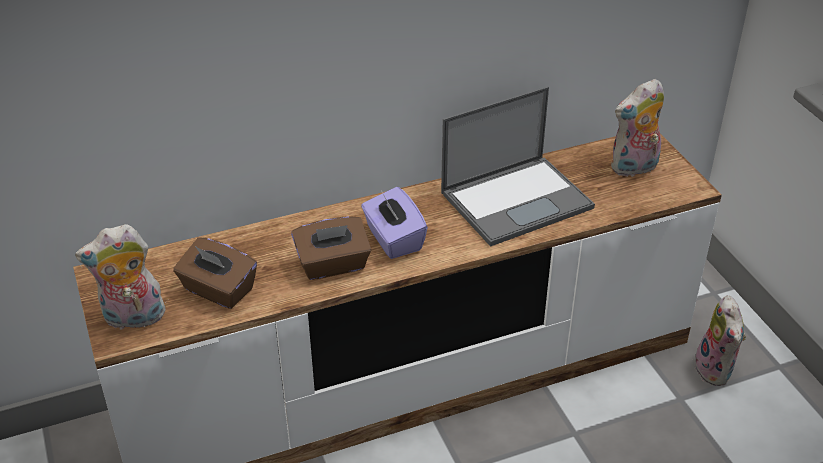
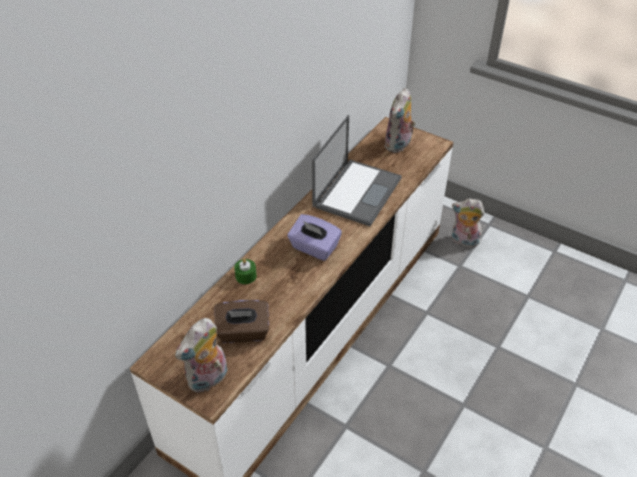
camera: 35 degrees left, 5 degrees up
brown tissue box [291,216,371,280] -> none
plush toy [693,295,746,386] -> plush toy turned 150 degrees clockwise [452,198,485,248]
none -> green candle [234,259,257,284]

